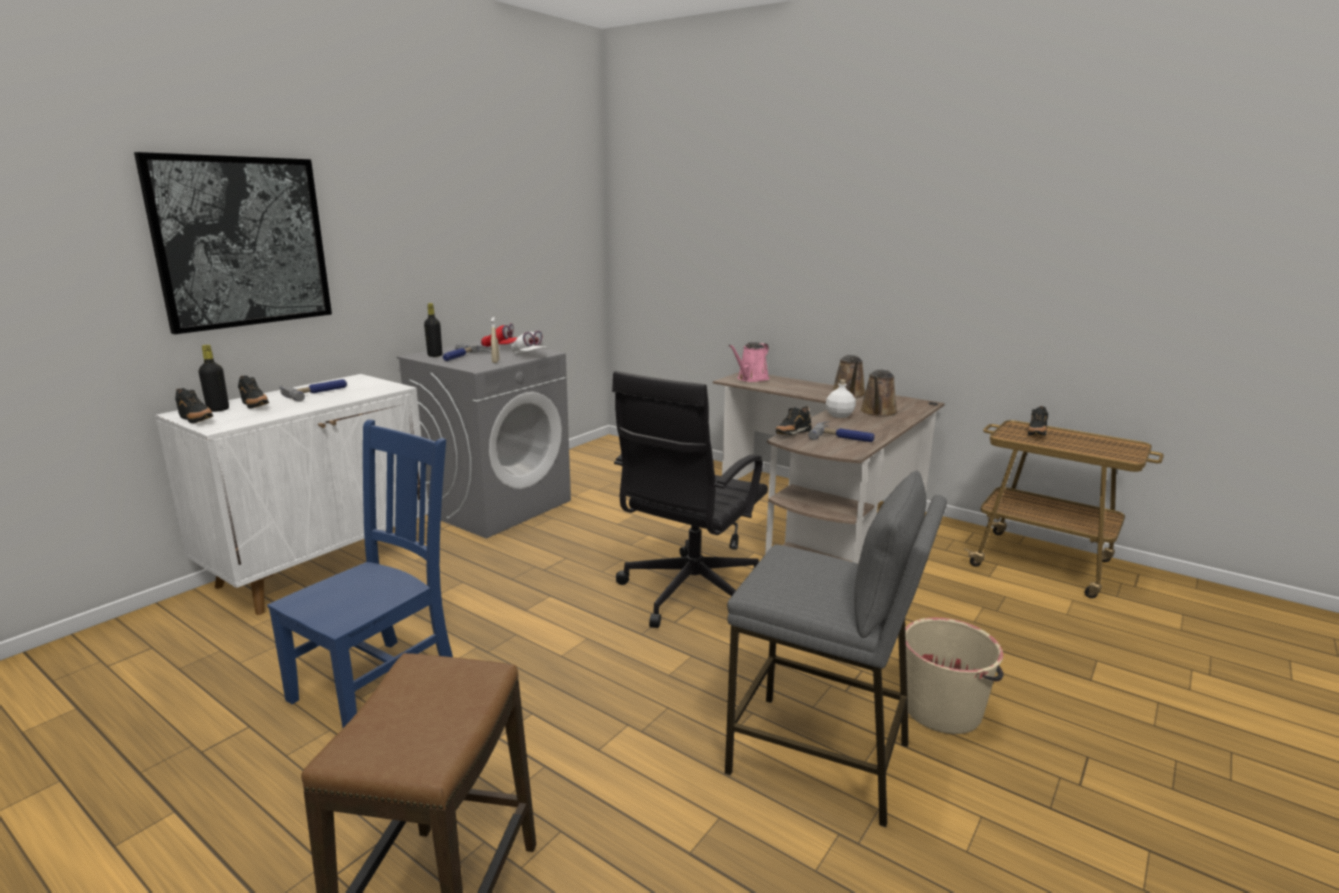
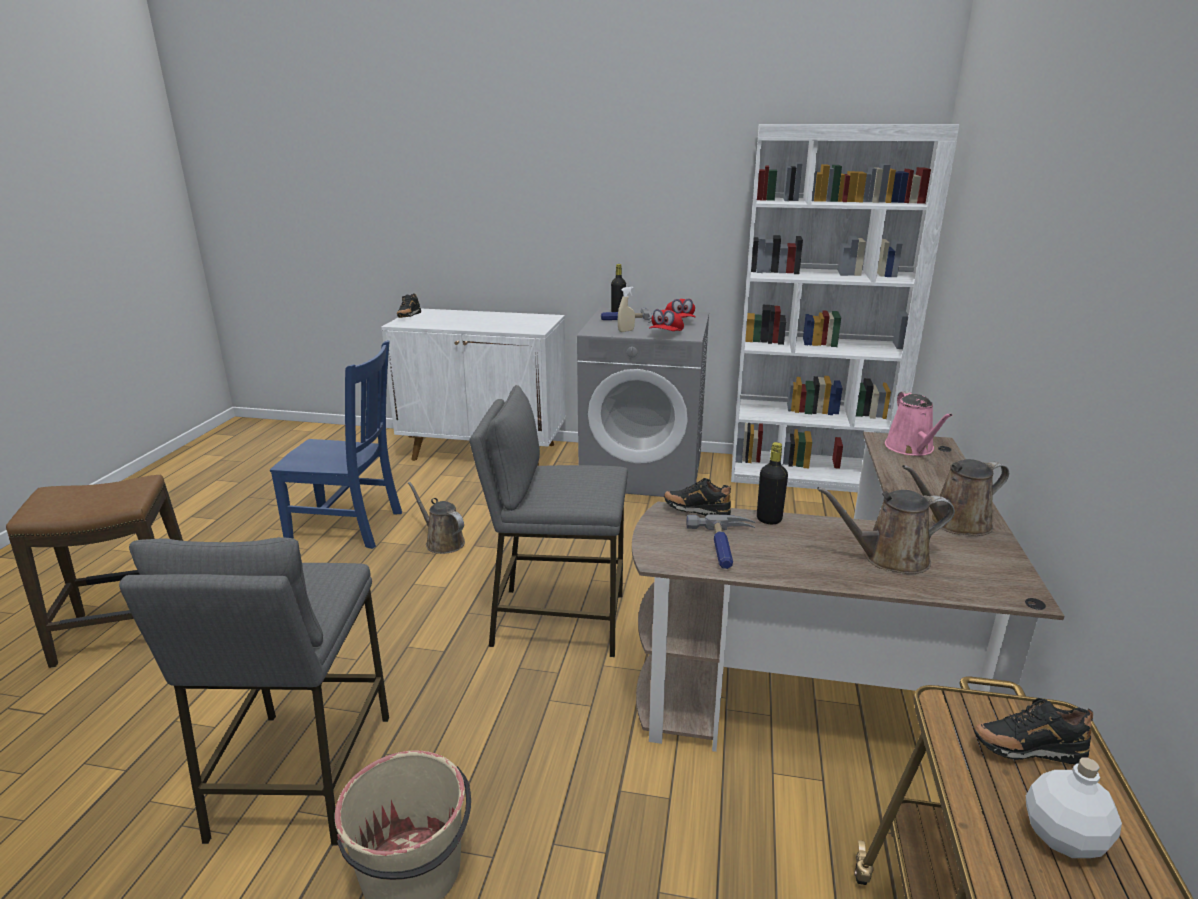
camera: 65 degrees right, 5 degrees up
picture [134,152,332,334] -> none
black bottle [198,345,229,412] -> black bottle moved to [757,442,788,524]
black shoe [238,376,269,409] -> none
hammer [280,379,347,402] -> none
white cap [511,331,548,353] -> red cap [649,309,684,331]
black office chair [612,371,768,628] -> grey stool [469,385,628,657]
pink watering can [729,342,769,382] -> pink watering can turned 105 degrees counterclockwise [885,391,953,456]
white bottle [825,379,856,418] -> white bottle moved to [1026,758,1122,858]
none -> brown watering can [408,482,465,554]
none -> white bookcase [731,124,959,492]

